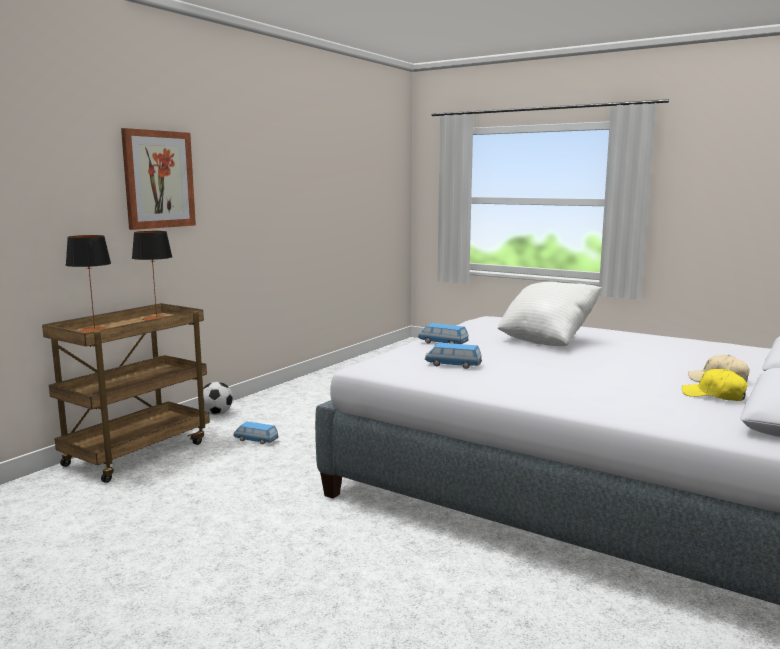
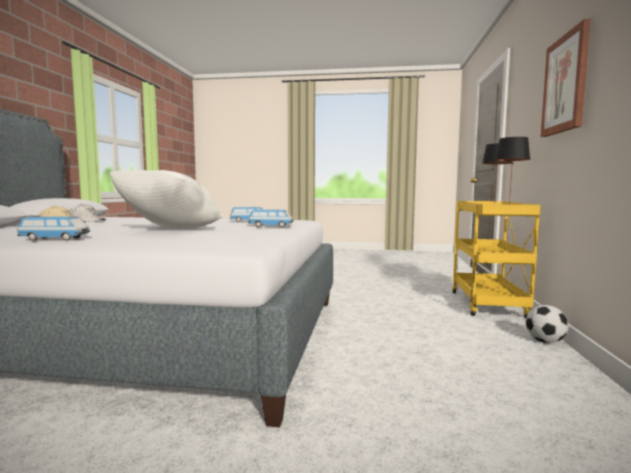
camera: 155 degrees right, 5 degrees down
brown cart [42,303,210,483] -> yellow cart [452,201,541,318]
toy car [233,422,279,444] -> toy car moved to [17,217,90,241]
yellow cap [682,369,748,401] -> white cap [69,204,106,222]

